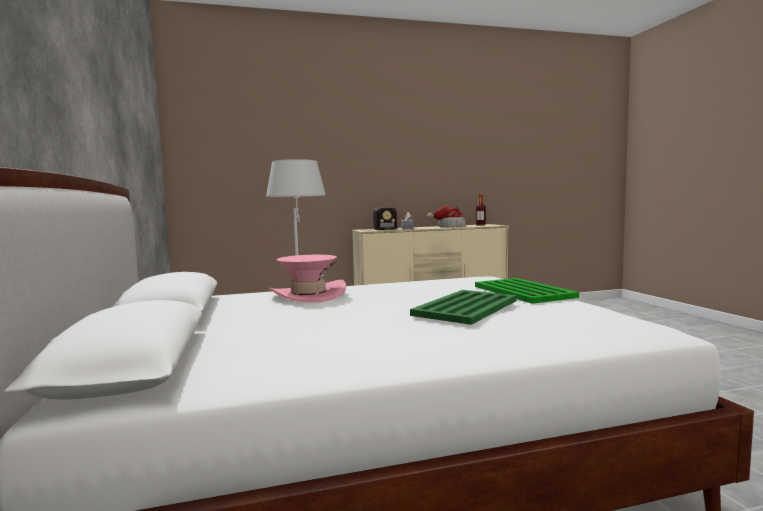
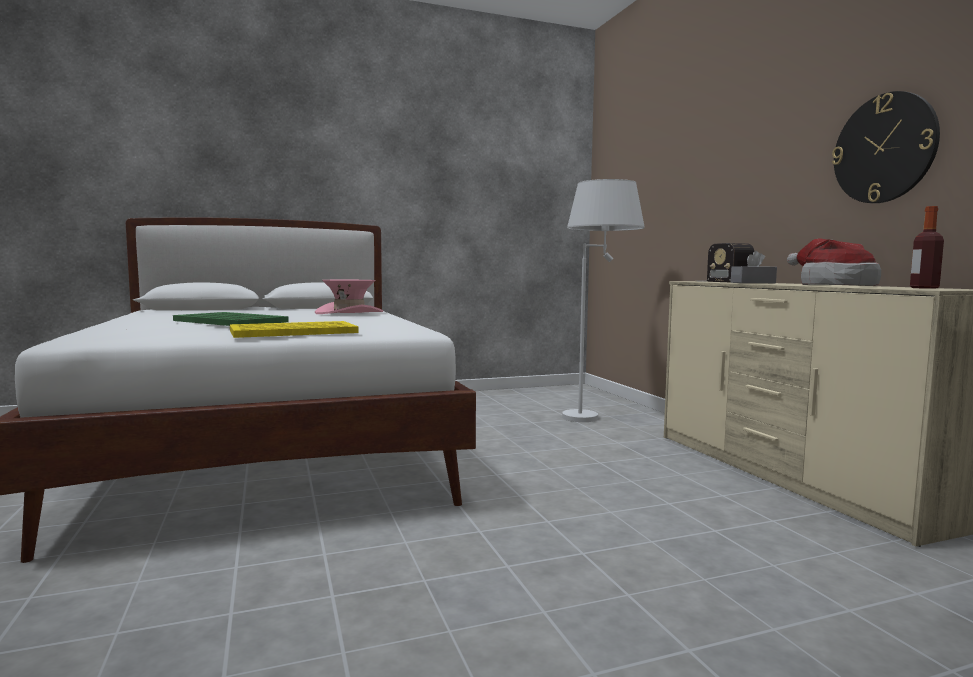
camera: 85 degrees right, 0 degrees up
green tray [475,278,579,304] -> yellow tray [230,321,358,338]
none -> wall clock [832,91,940,203]

